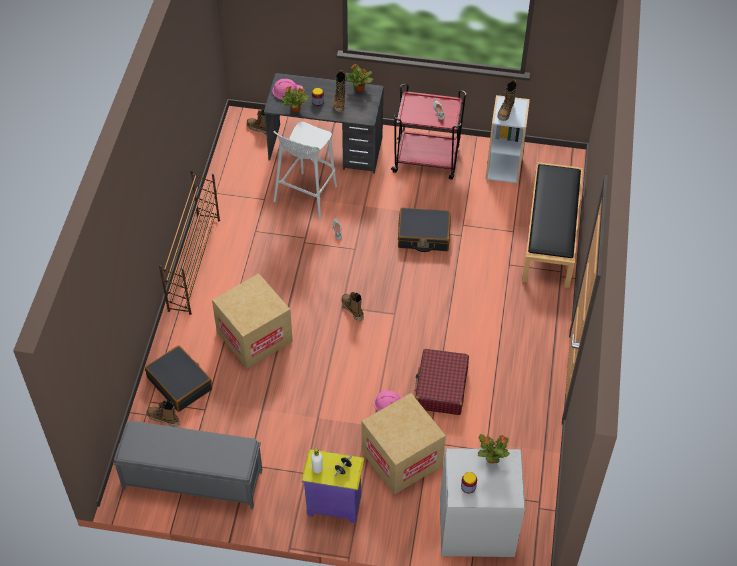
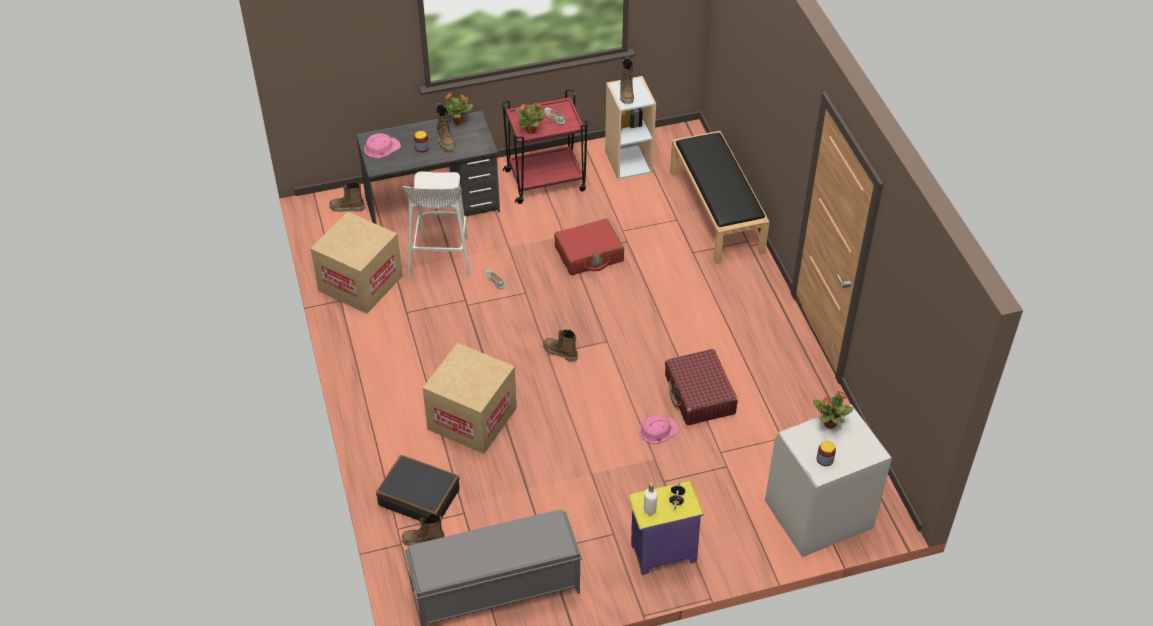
camera: 25 degrees left, 5 degrees down
brown shoe rack [159,171,220,315] -> none
potted plant [281,86,309,113] -> potted plant moved to [516,102,546,134]
cardboard box [361,393,446,495] -> cardboard box moved to [310,212,403,314]
black suitcase [398,208,451,252] -> red suitcase [554,219,624,275]

